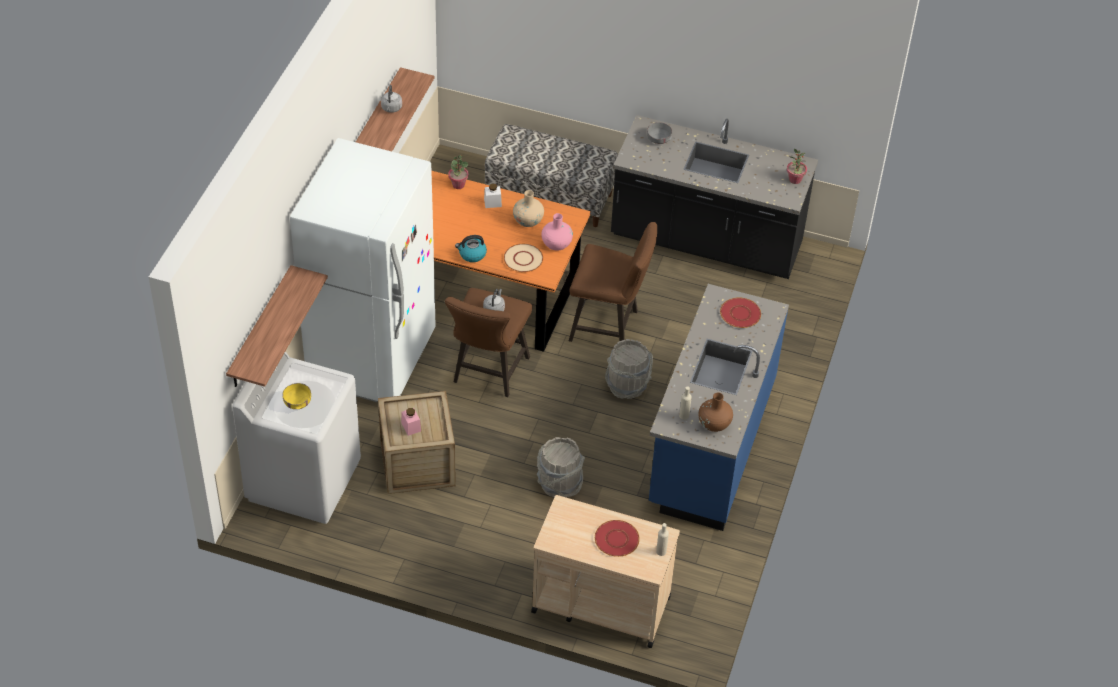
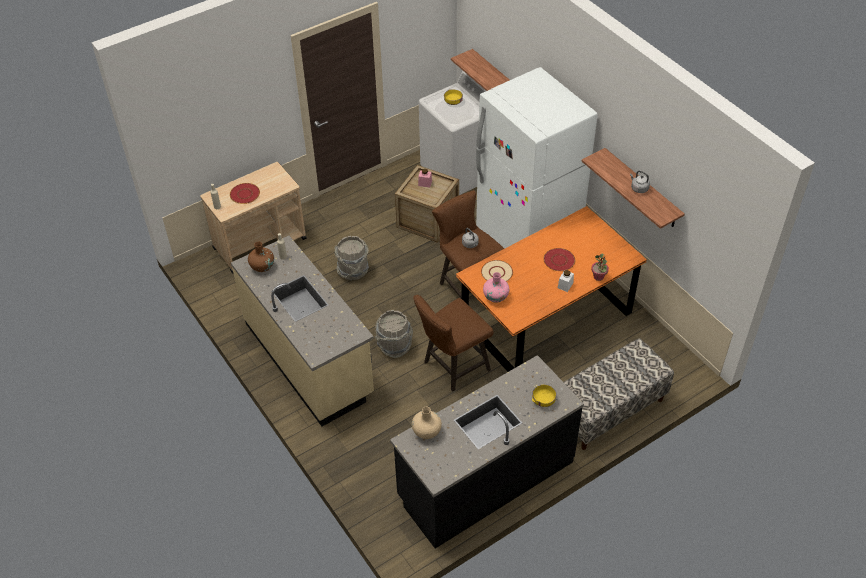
camera: 130 degrees right, 0 degrees up
kettle [455,235,487,262] -> none
beige vase [513,190,544,227] -> beige vase moved to [412,407,442,439]
grey bowl [647,122,672,144] -> yellow bowl [532,385,557,407]
blue counter [649,284,789,531] -> beige counter [231,236,374,426]
red plate [720,297,761,328] -> red plate moved to [543,248,575,271]
potted plant [787,148,807,184] -> none

